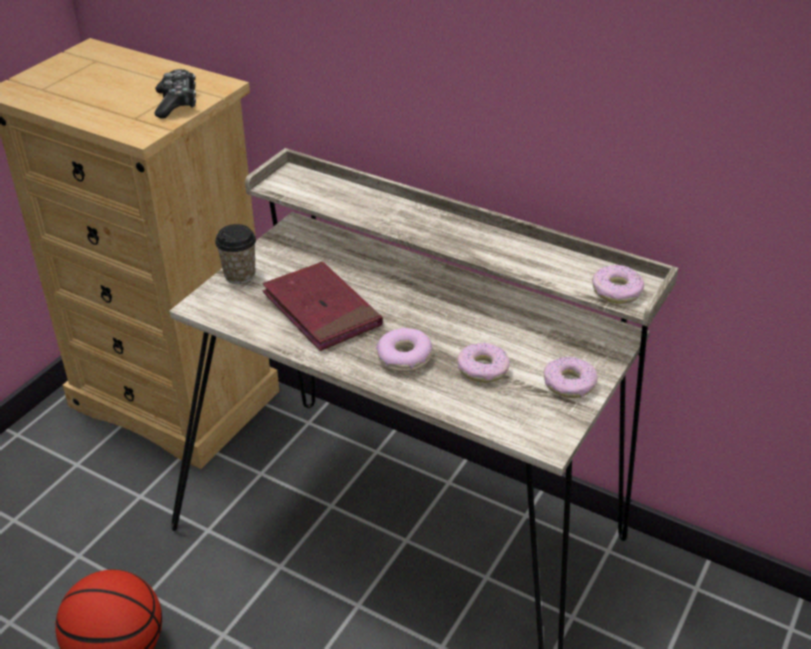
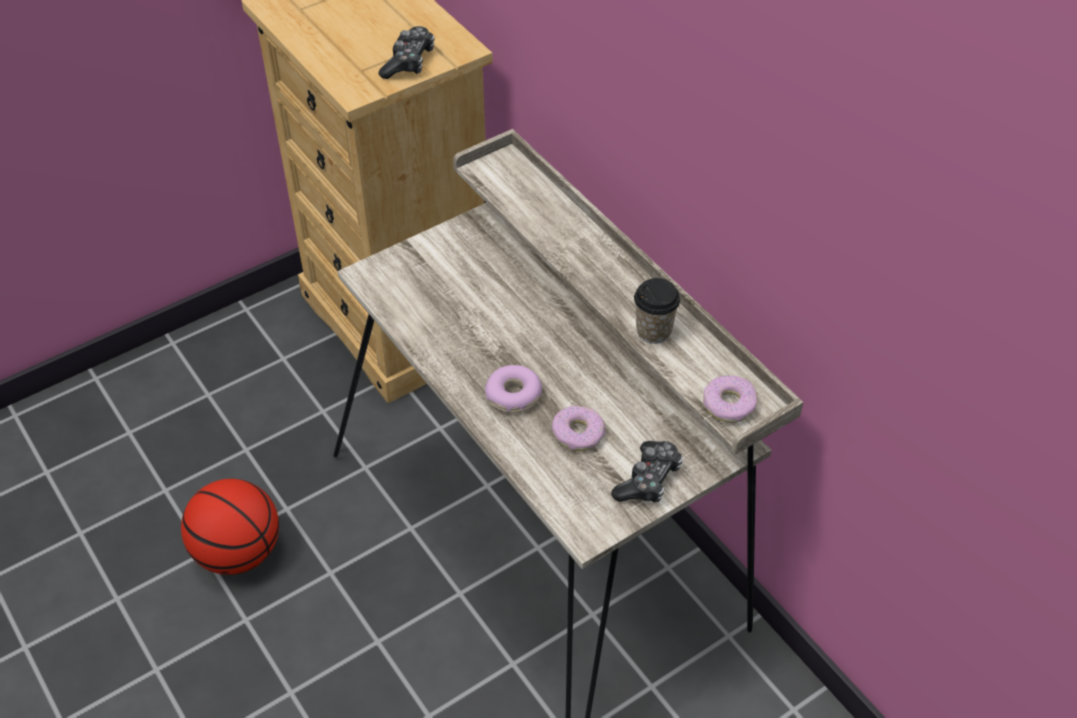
camera: 25 degrees right, 10 degrees up
cup [215,224,256,284] -> cup moved to [634,278,680,344]
red book [262,262,383,351] -> none
donut [543,356,598,398] -> game controller [611,441,683,503]

